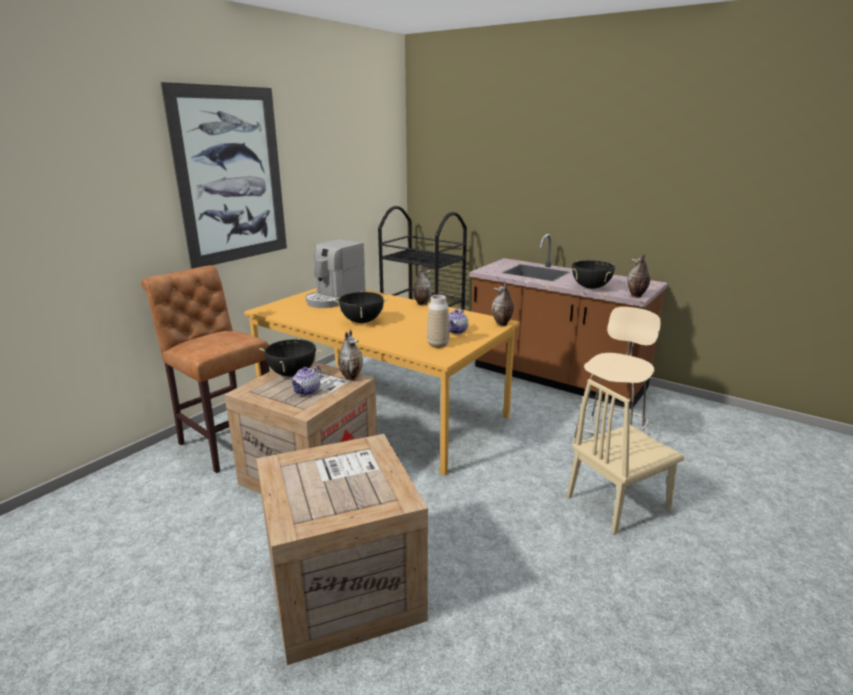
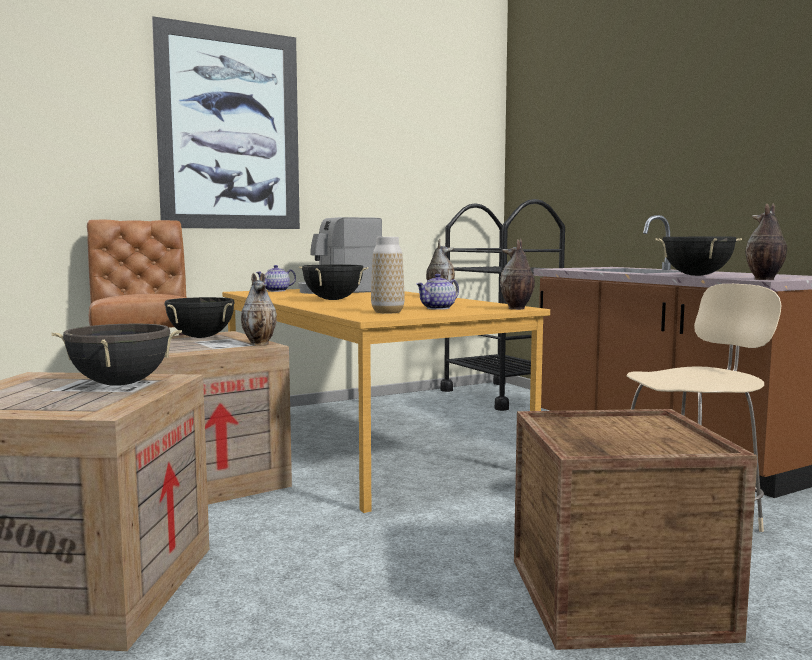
camera: 25 degrees right, 15 degrees down
teapot [290,365,321,395] -> teapot moved to [256,265,296,292]
beige chair [567,379,684,535] -> crate [514,409,758,650]
none -> black cooking pot [51,324,182,386]

